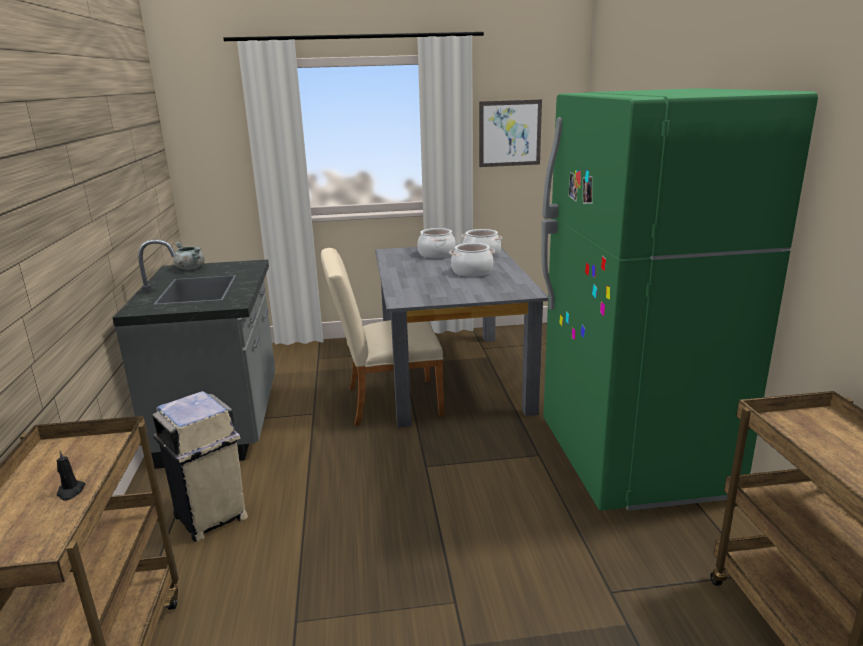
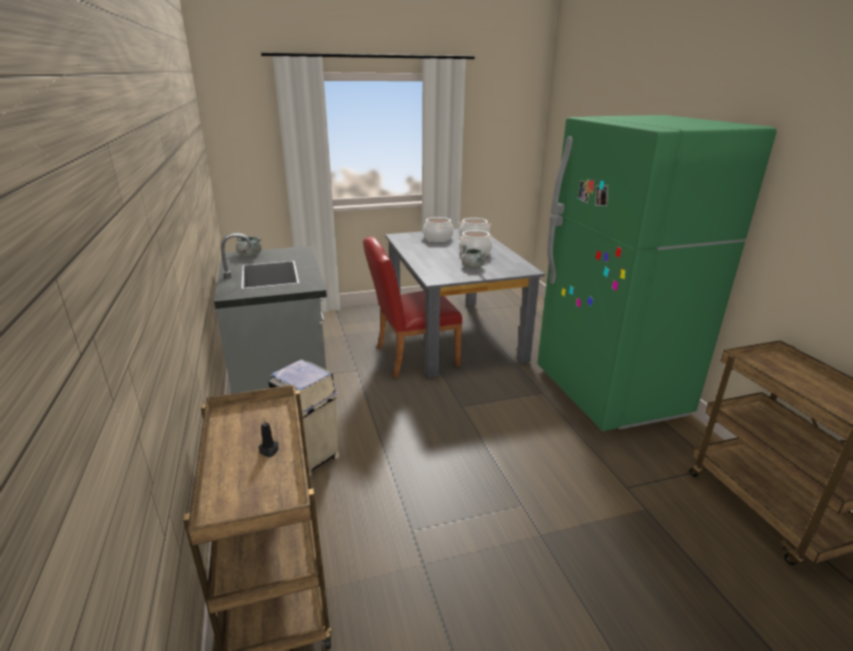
camera: 10 degrees left, 5 degrees up
beige chair [321,248,444,426] -> red chair [363,237,463,378]
picture [479,99,542,167] -> none
none -> grey cooking pot [461,244,486,268]

